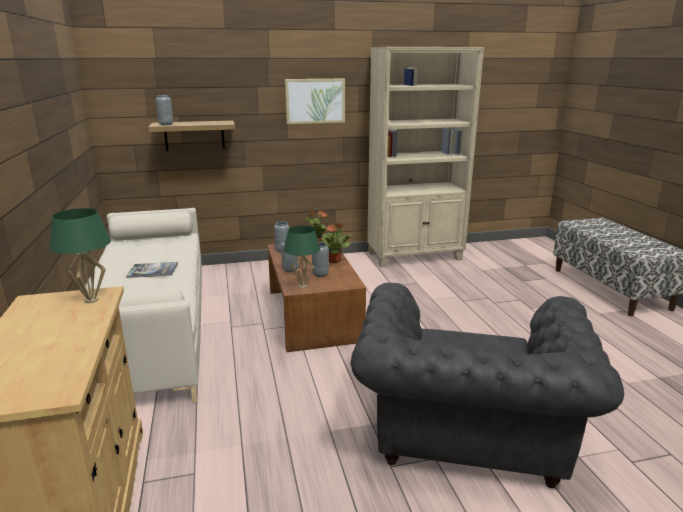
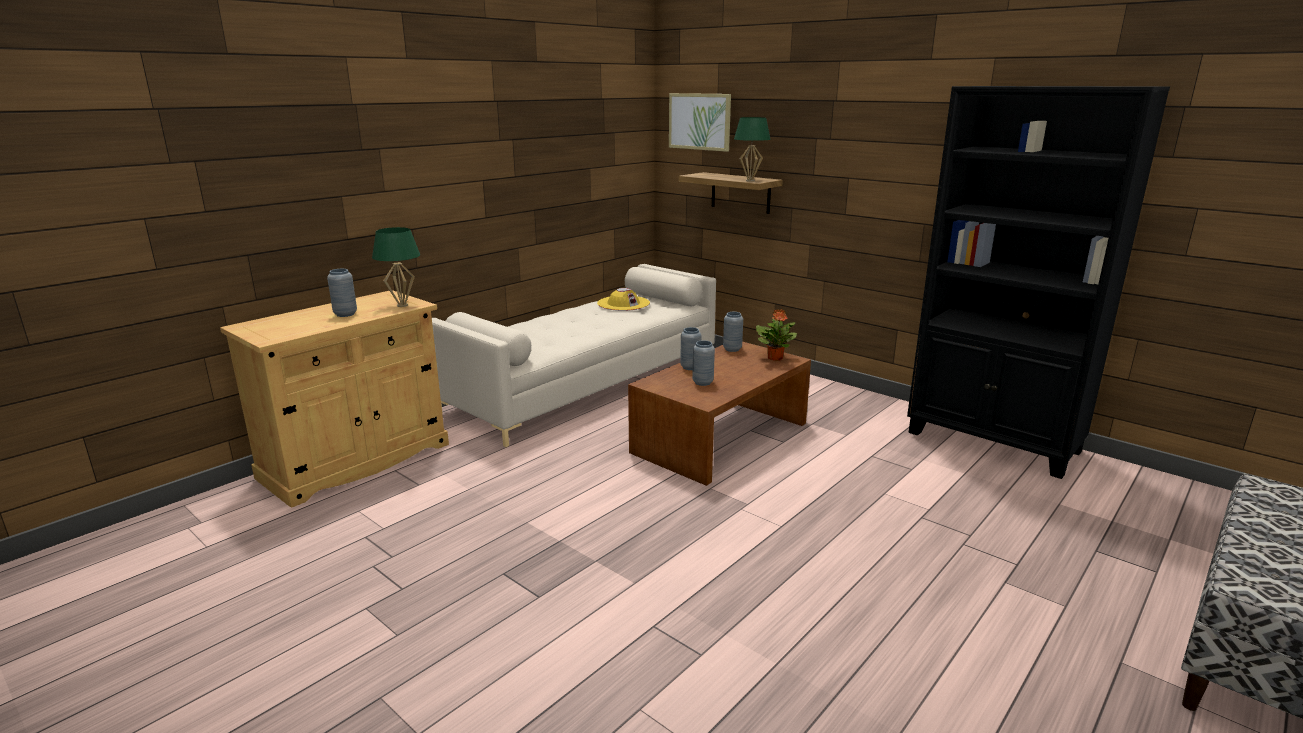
camera: 55 degrees right, 0 degrees up
book [126,262,178,278] -> none
grey vase [156,95,173,125] -> grey vase moved to [327,269,357,317]
green table lamp [284,226,320,289] -> green table lamp moved to [734,117,771,182]
picture [285,79,345,124] -> picture moved to [669,93,731,152]
potted plant [318,223,353,263] -> none
grey armchair [351,283,624,488] -> none
beige bookcase [367,47,484,267] -> black bookcase [907,86,1170,479]
none -> yellow hat [597,288,650,311]

